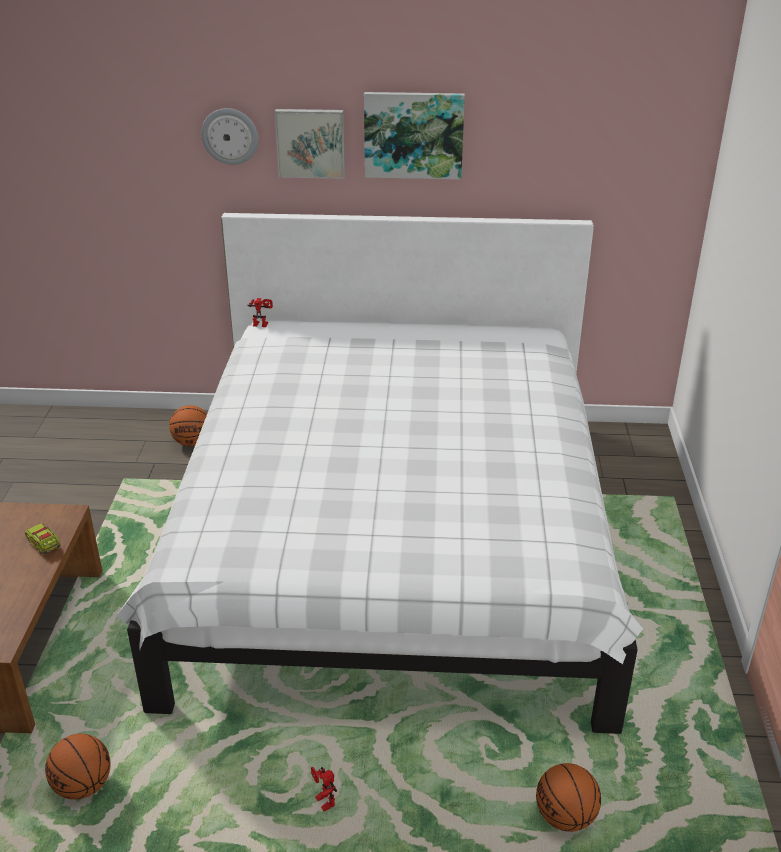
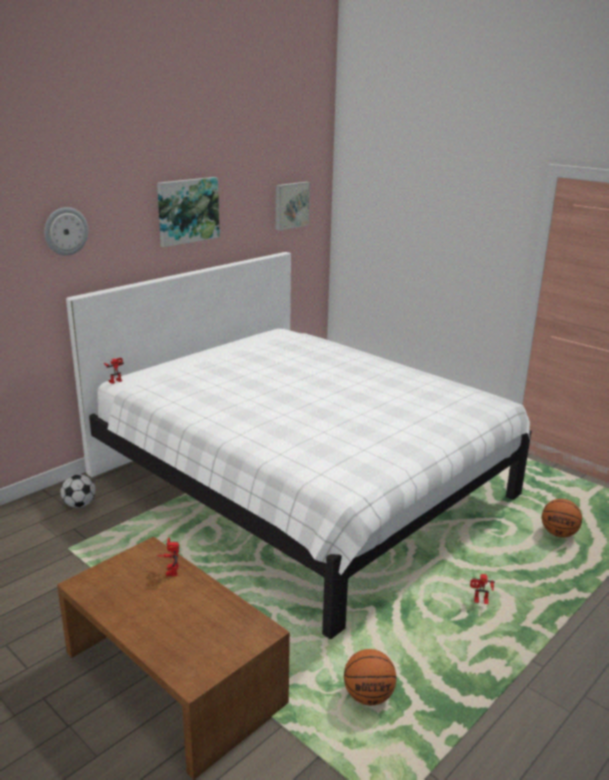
camera: 50 degrees left, 10 degrees down
toy truck [25,523,61,554] -> toy robot [157,538,179,576]
basketball [169,405,207,446] -> football [60,474,96,508]
picture [274,109,345,179] -> picture moved to [276,182,310,230]

